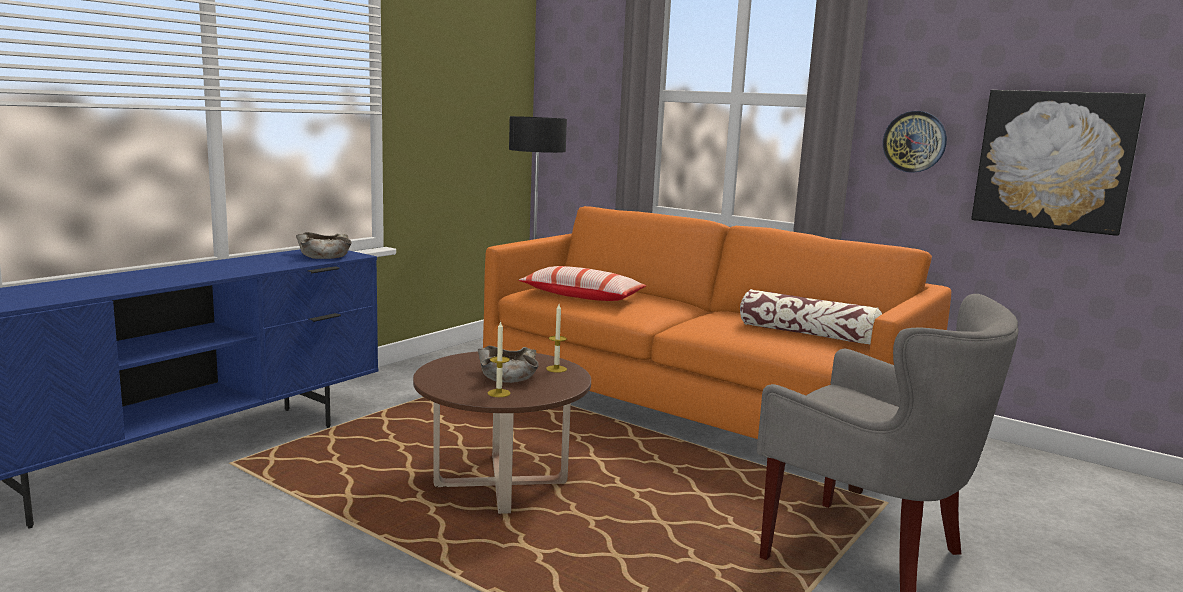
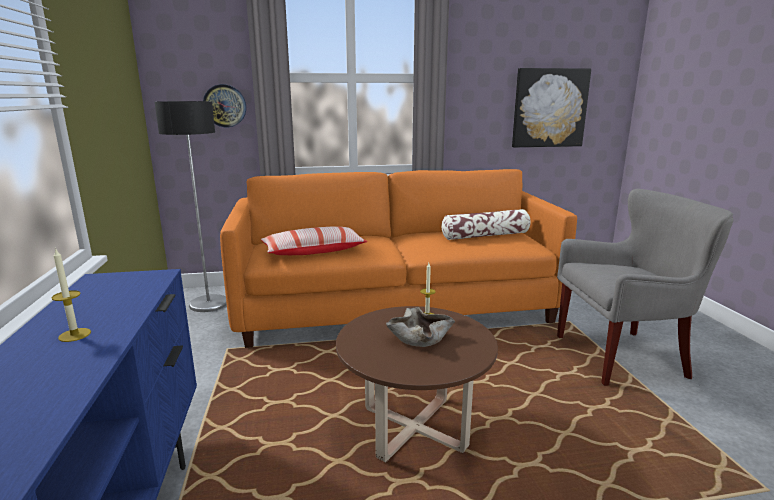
camera: 45 degrees left, 5 degrees up
beige bowl [296,232,351,259] -> none
candle [488,321,511,397] -> candle moved to [51,248,91,342]
wall clock [883,111,947,173] -> wall clock moved to [203,84,246,127]

